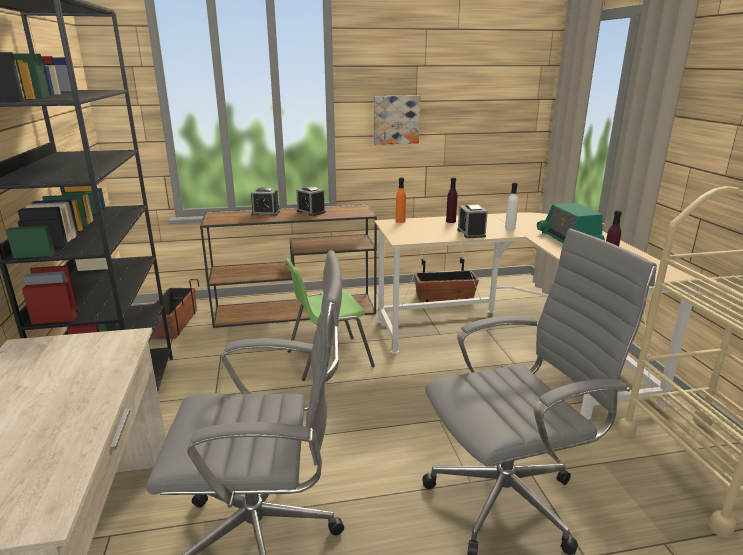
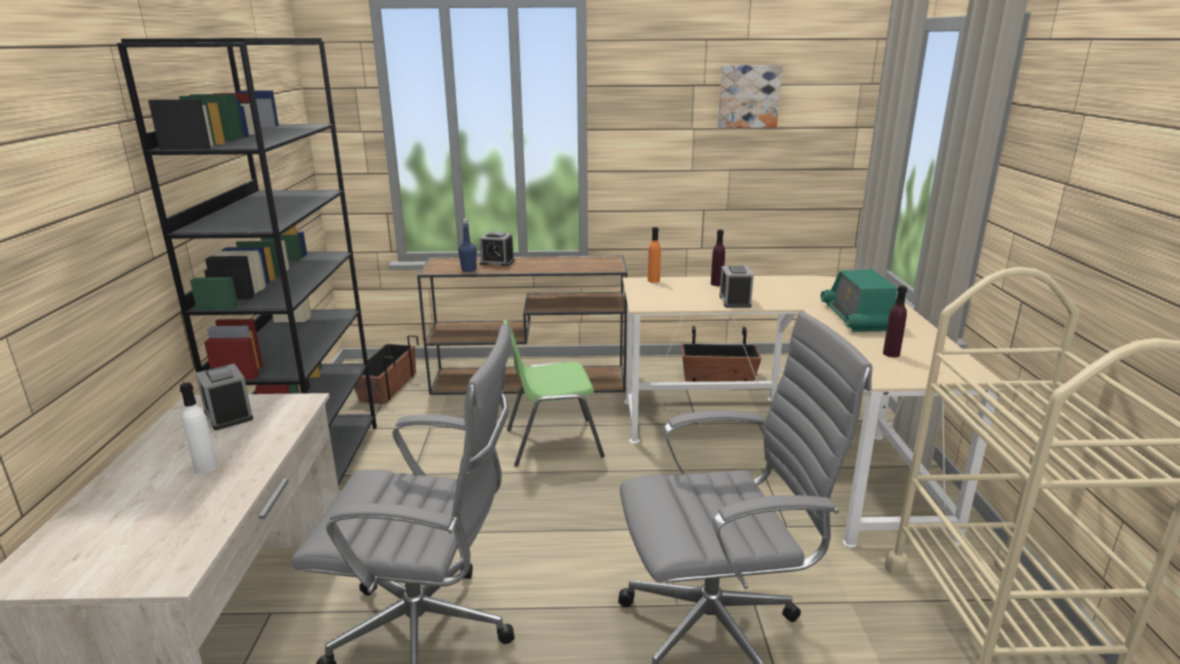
camera: 10 degrees right, 0 degrees up
alarm clock [296,186,326,216] -> alarm clock moved to [195,363,253,430]
picture [374,95,421,145] -> picture moved to [718,65,783,128]
white bottle [505,182,518,230] -> white bottle moved to [180,382,218,474]
none -> blue bottle [458,219,477,272]

